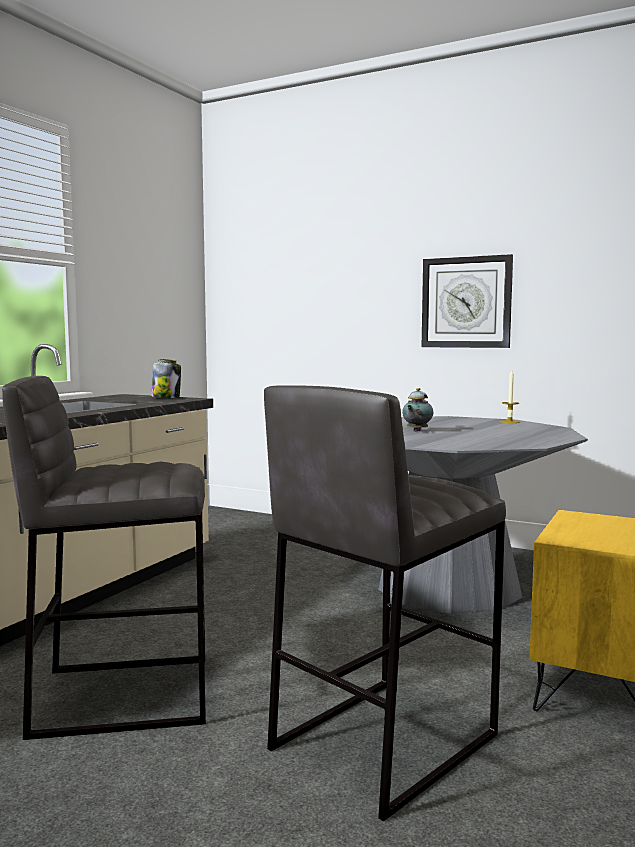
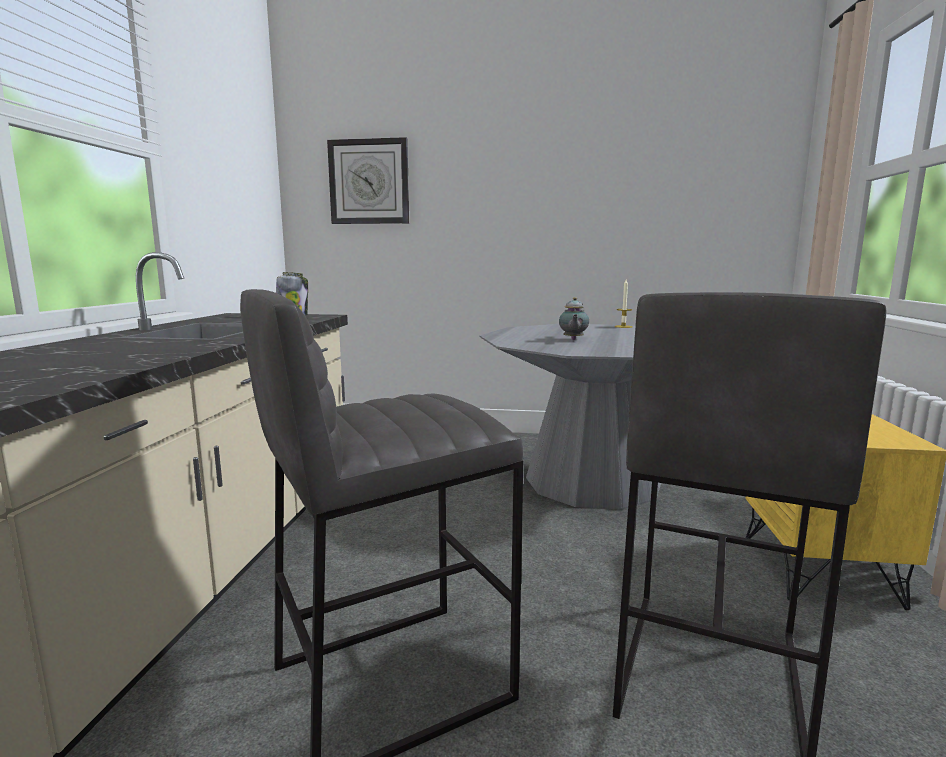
camera: 20 degrees left, 5 degrees up
wall clock [422,254,513,348] -> wall clock moved to [327,137,409,224]

